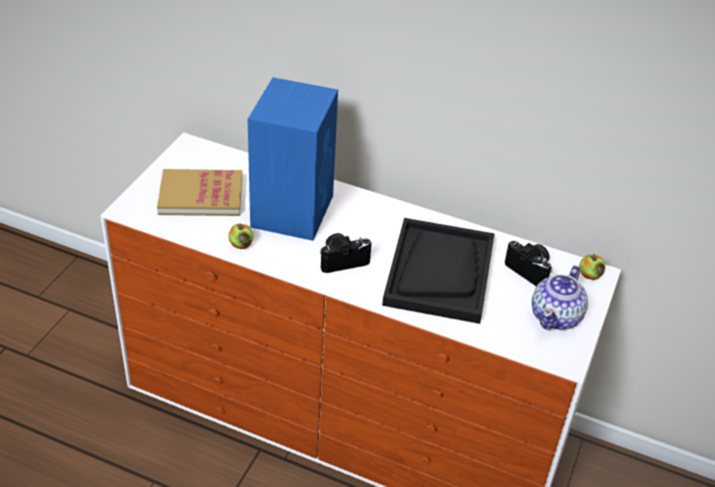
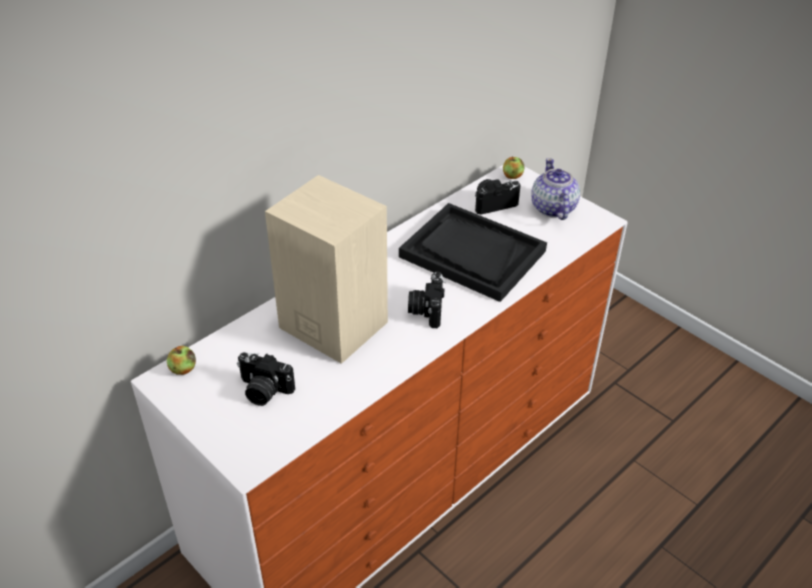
camera: 65 degrees left, 0 degrees up
book [157,169,242,216] -> camera [237,352,295,406]
apple [228,223,253,249] -> apple moved to [167,346,196,375]
blue speaker [248,77,338,241] -> beige speaker [265,175,388,364]
teapot [532,265,588,330] -> teapot turned 150 degrees counterclockwise [531,158,580,220]

